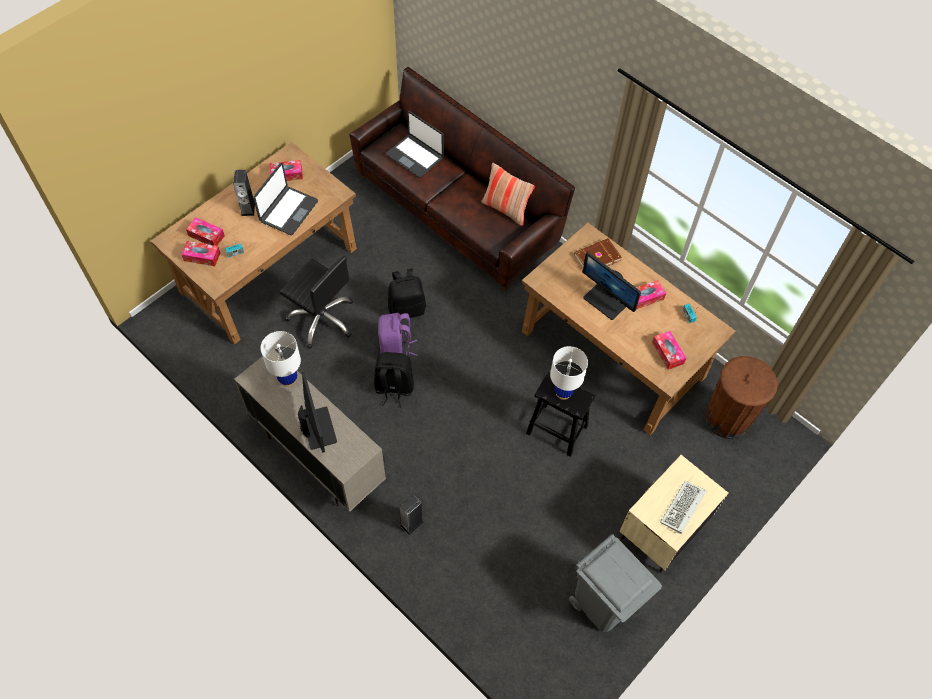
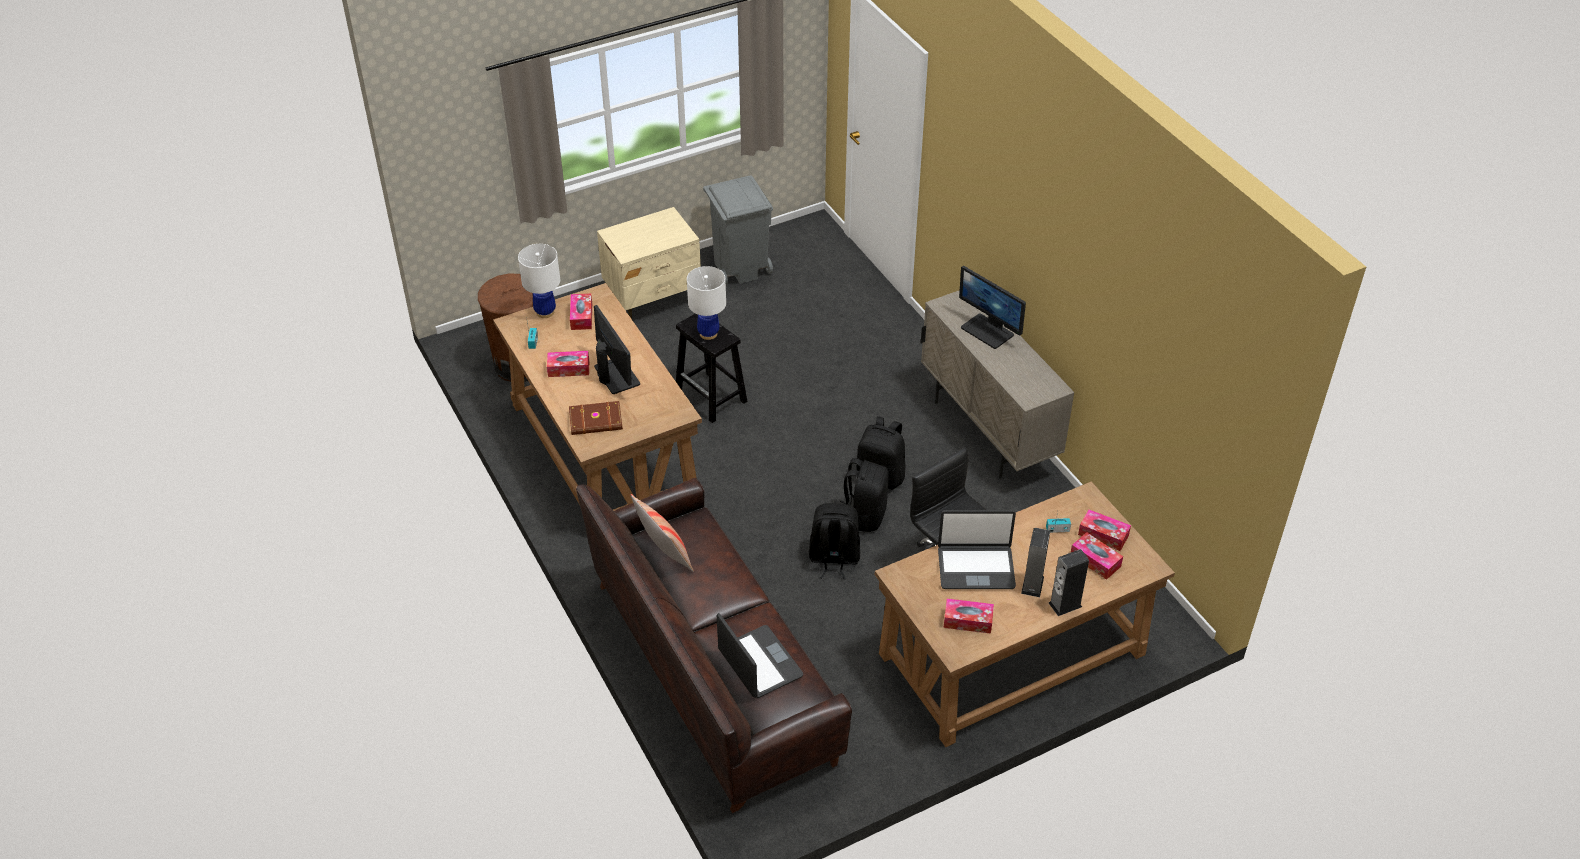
camera: 160 degrees left, 15 degrees down
laptop [253,163,318,235] -> laptop turned 135 degrees counterclockwise [938,510,1016,589]
white table lamp [261,331,301,387] -> white table lamp moved to [518,244,560,318]
monitor [298,371,337,453] -> monitor turned 45 degrees counterclockwise [959,266,1026,349]
purple backpack [378,313,418,356] -> black backpack [840,458,889,532]
speaker [399,495,424,535] -> speaker moved to [1049,549,1089,616]
keyboard [660,481,706,534] -> none

